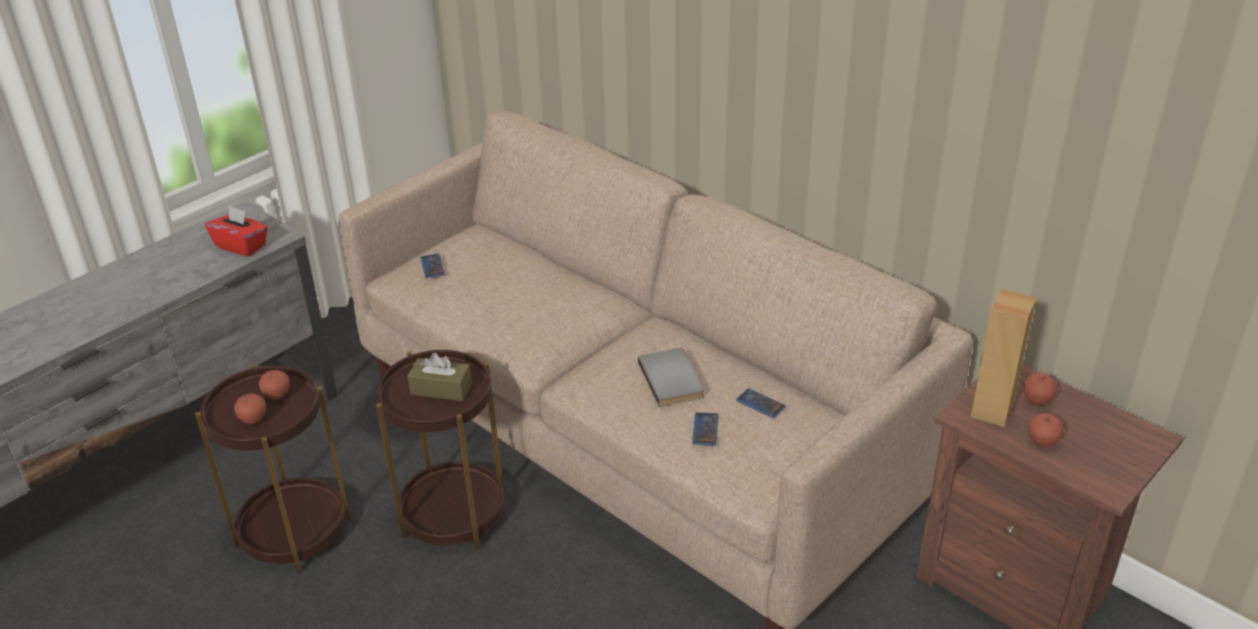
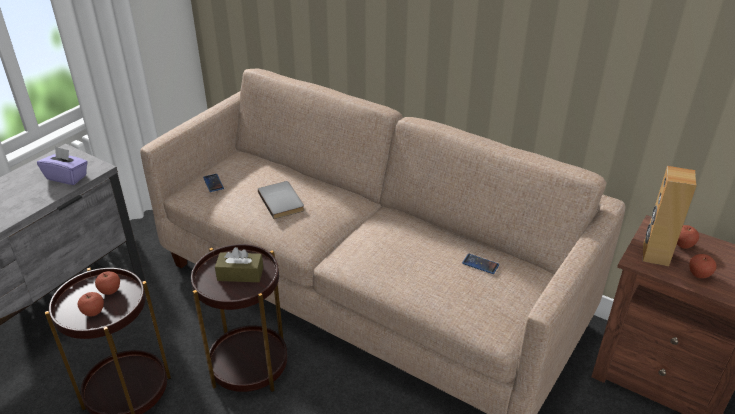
camera: 10 degrees left, 0 degrees up
red tissue box [205,206,268,257] -> purple tissue box [37,147,88,185]
grey book [638,348,705,407] -> grey book moved to [258,181,304,219]
phone [692,412,719,446] -> none

